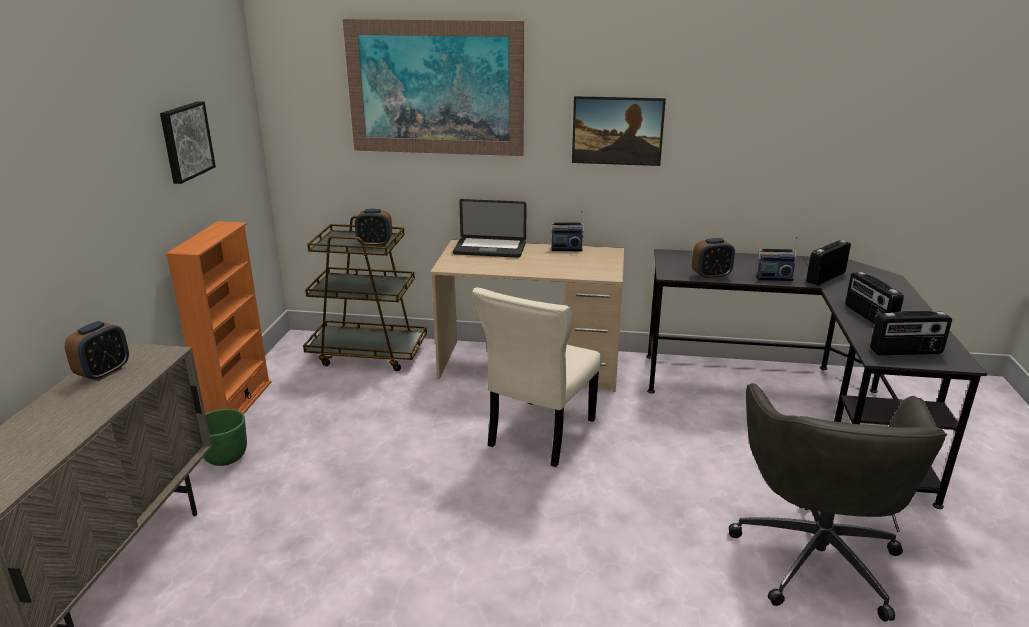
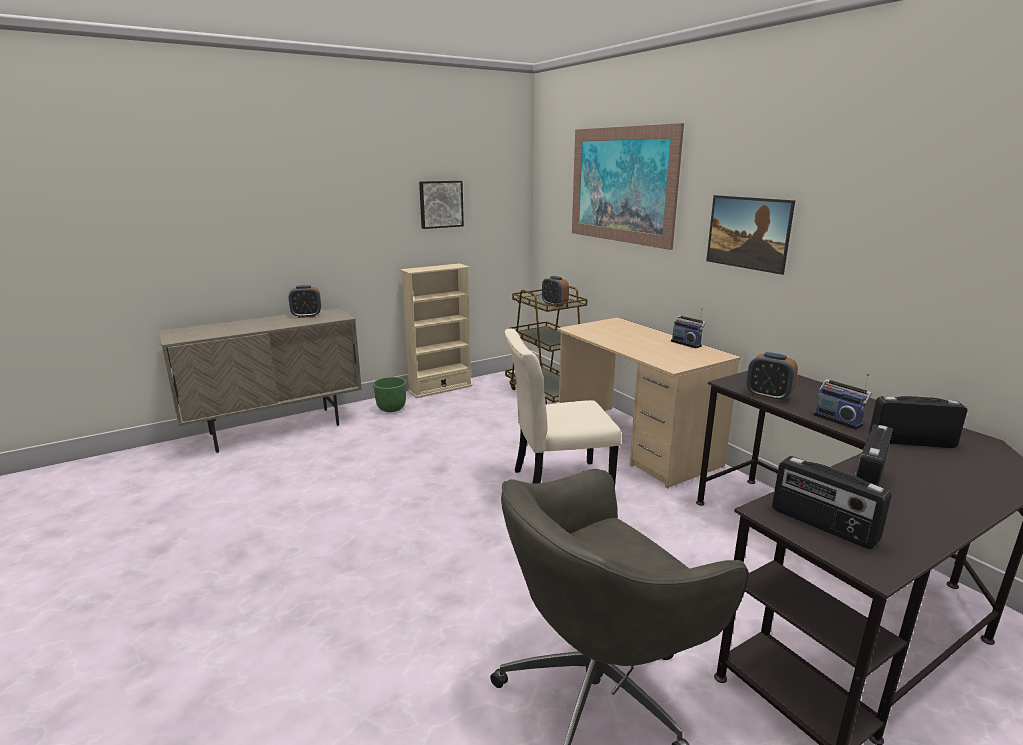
camera: 50 degrees right, 5 degrees down
orange bookcase [166,221,271,414] -> beige bookcase [400,263,472,398]
laptop [453,199,526,258] -> none

